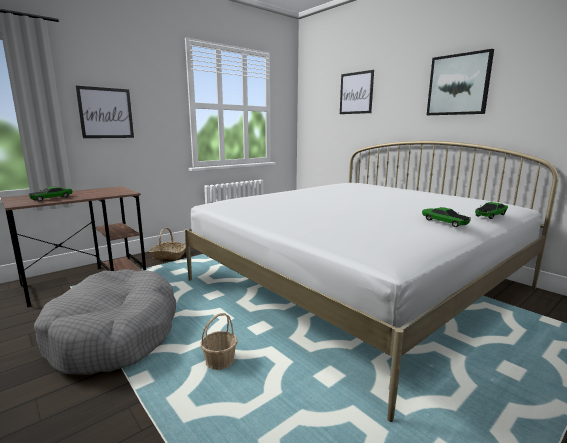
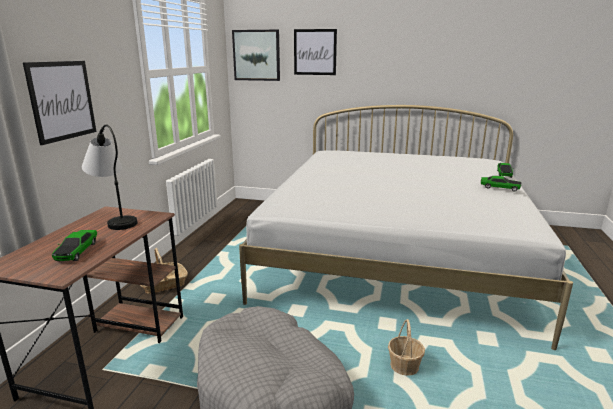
camera: 35 degrees left, 5 degrees up
picture [427,49,494,115] -> picture moved to [232,30,280,81]
none -> table lamp [82,125,137,230]

